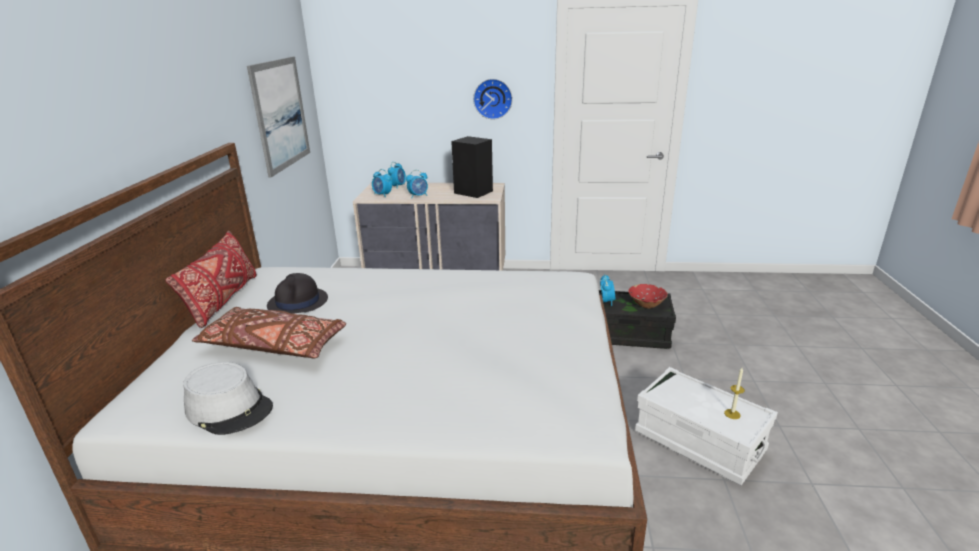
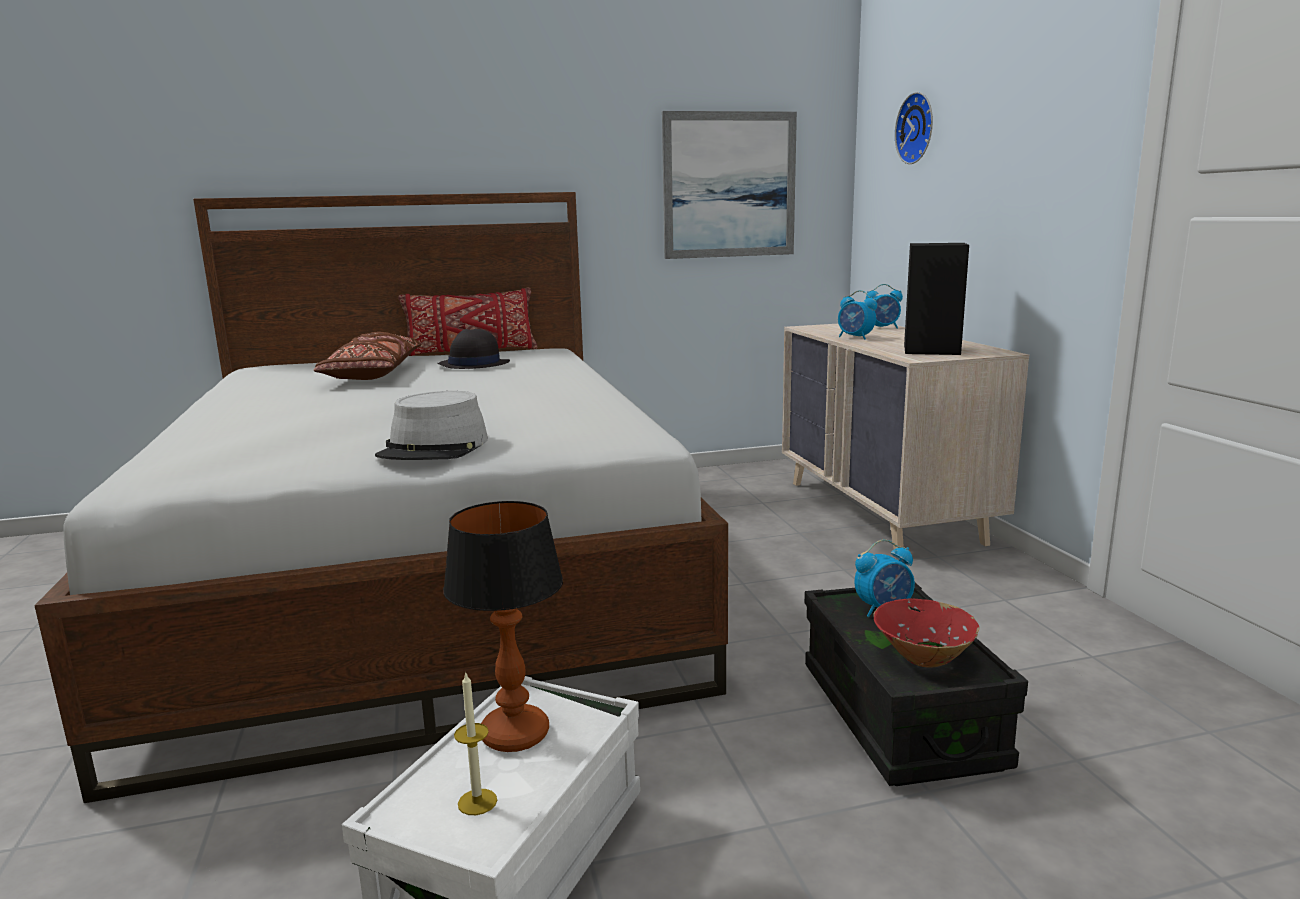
camera: 70 degrees right, 10 degrees down
grey hat [183,362,273,435] -> grey hat moved to [375,391,488,460]
alarm clock [372,169,392,197] -> none
wall clock [473,79,513,119] -> wall clock moved to [895,92,933,164]
none -> table lamp [443,501,563,752]

